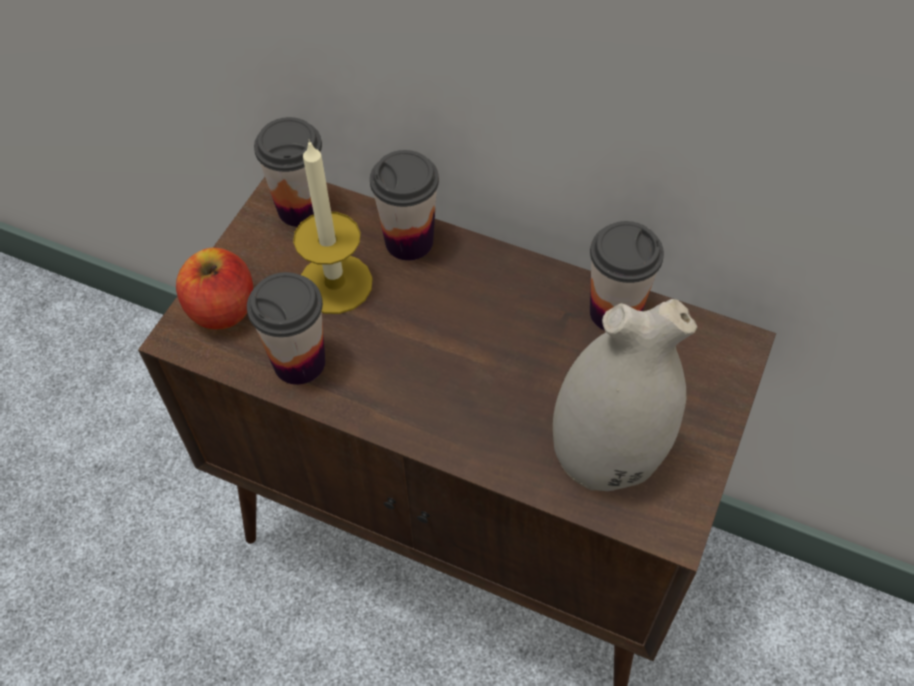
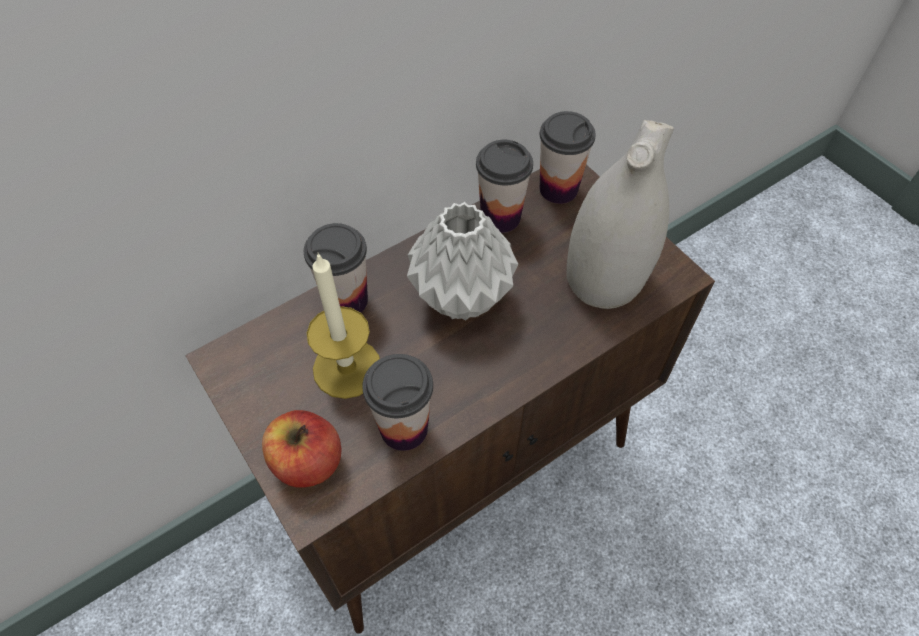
camera: 60 degrees left, 0 degrees up
cup [254,117,322,227] -> cup moved to [540,111,596,204]
none -> grey vase [407,202,518,321]

